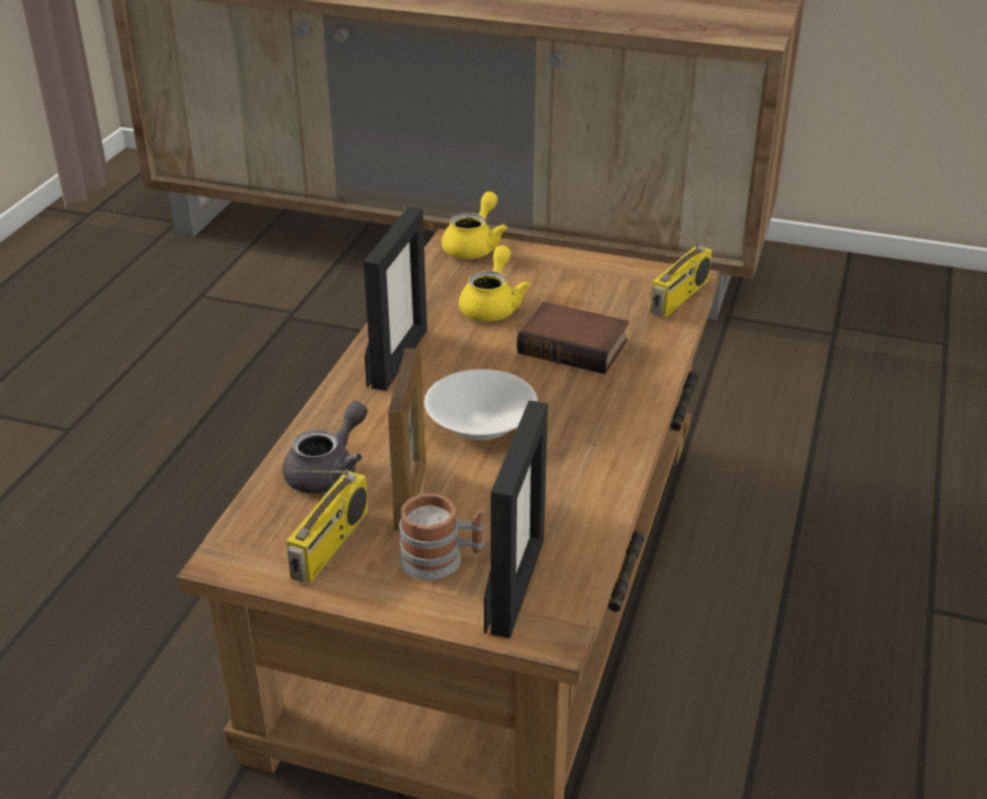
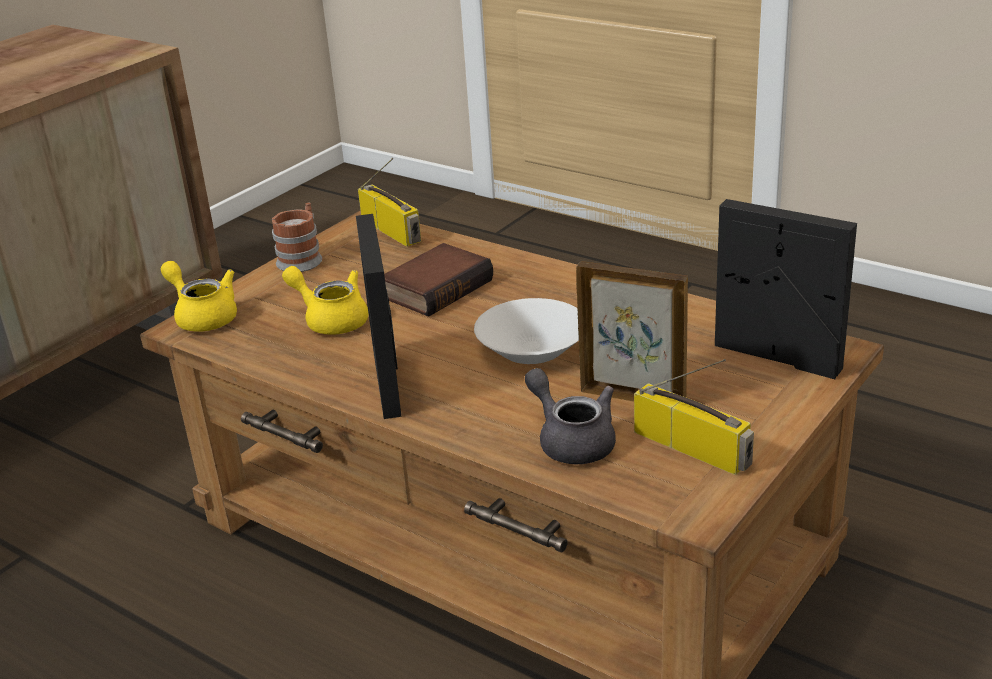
camera: 70 degrees left, 5 degrees down
picture frame [363,207,427,391] -> picture frame turned 135 degrees counterclockwise [356,214,401,419]
mug [399,493,484,581] -> mug moved to [272,203,323,272]

